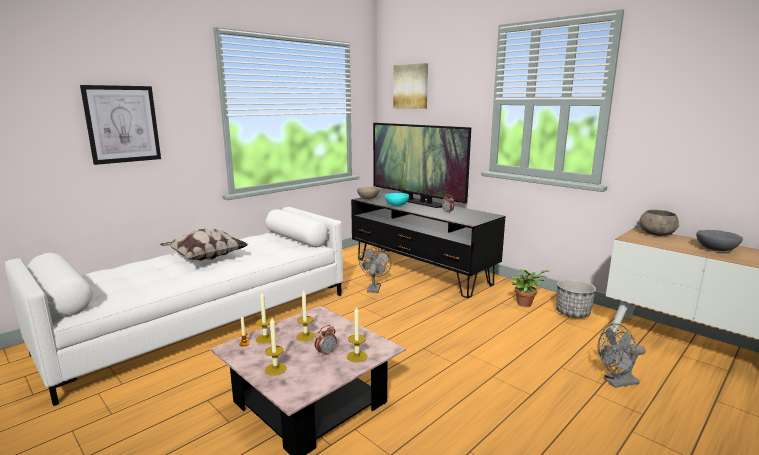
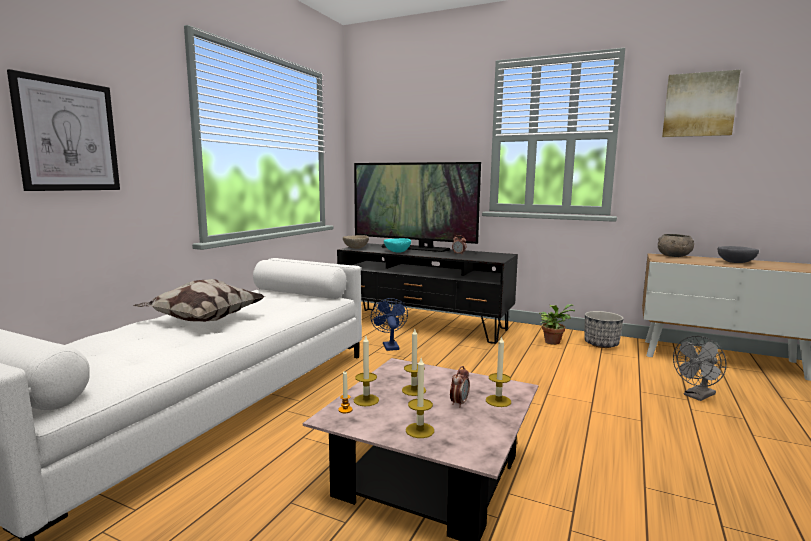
camera: 20 degrees left, 5 degrees down
grey fan [359,248,391,293] -> blue fan [371,298,408,351]
picture [393,63,428,109] -> picture moved to [662,70,741,137]

